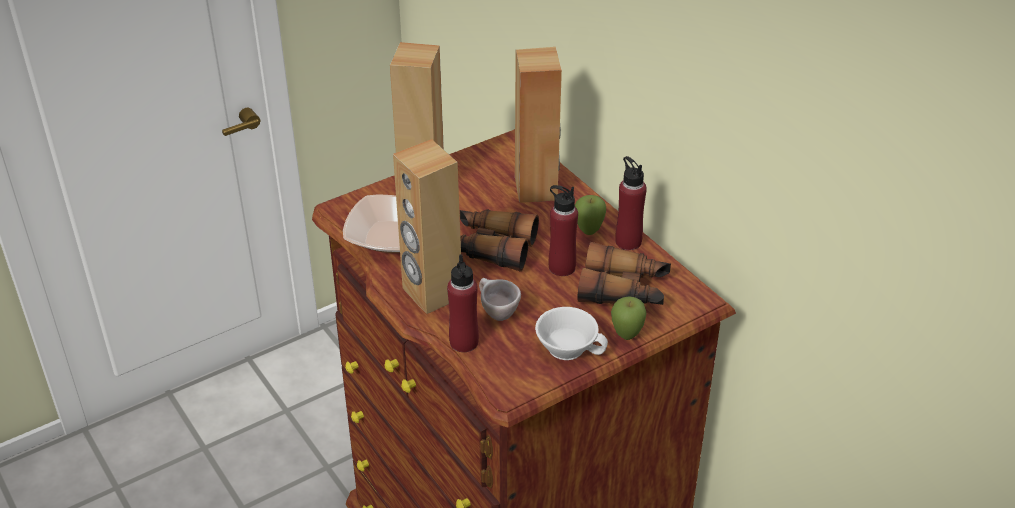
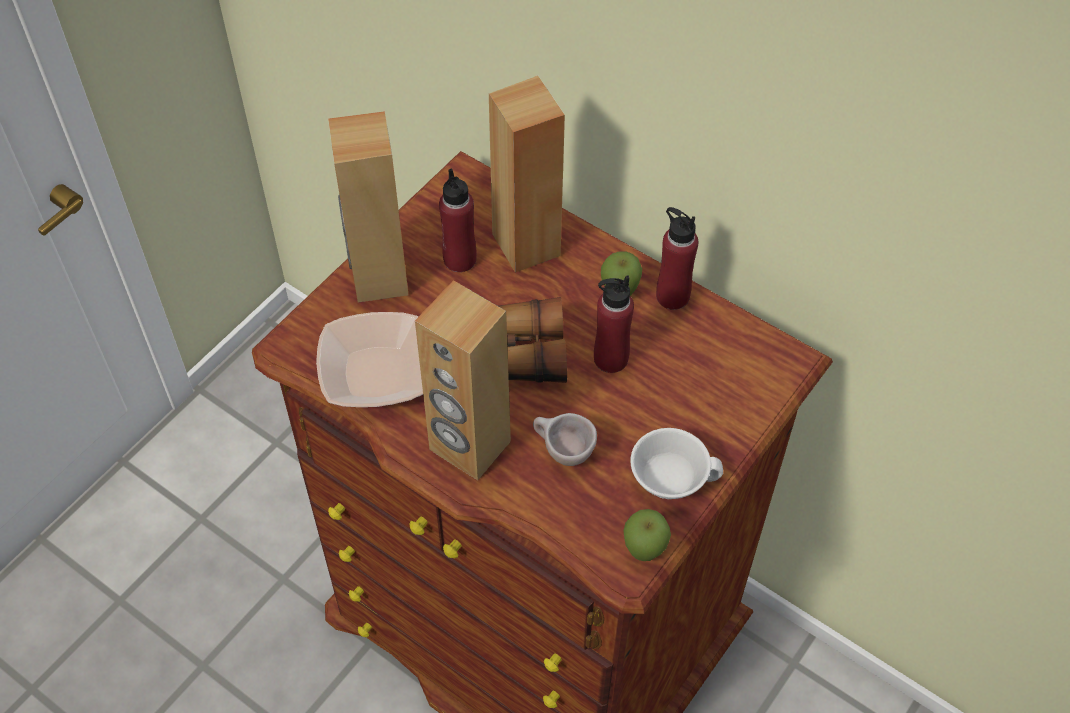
camera: 20 degrees left, 15 degrees up
red bottle [447,254,479,352] -> red bottle moved to [439,168,477,272]
binoculars [577,242,671,305] -> none
apple [611,296,647,340] -> apple moved to [623,509,671,561]

